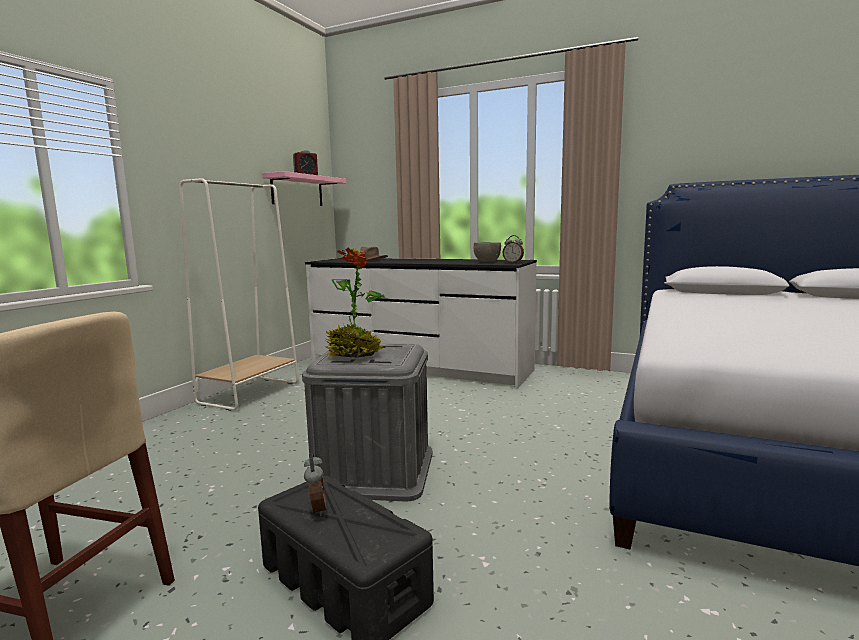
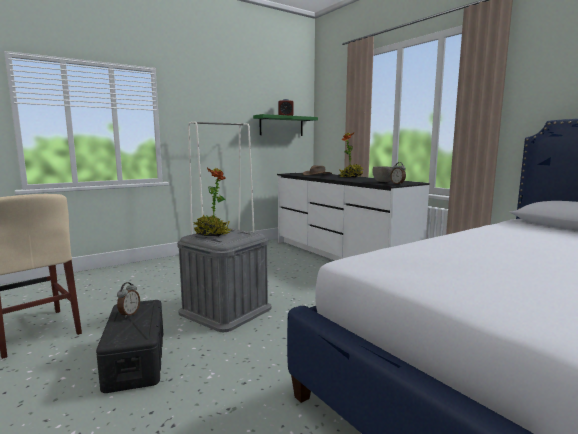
camera: 30 degrees right, 0 degrees up
pink shelf [262,171,346,206] -> green shelf [253,114,318,136]
none -> potted plant [339,132,363,177]

